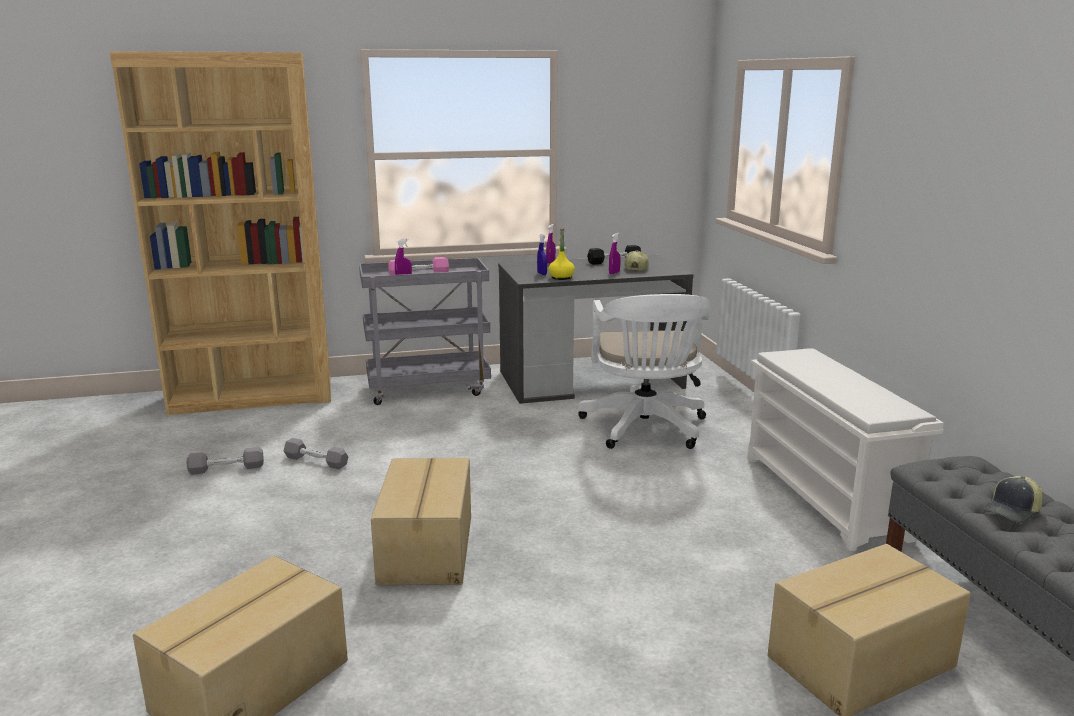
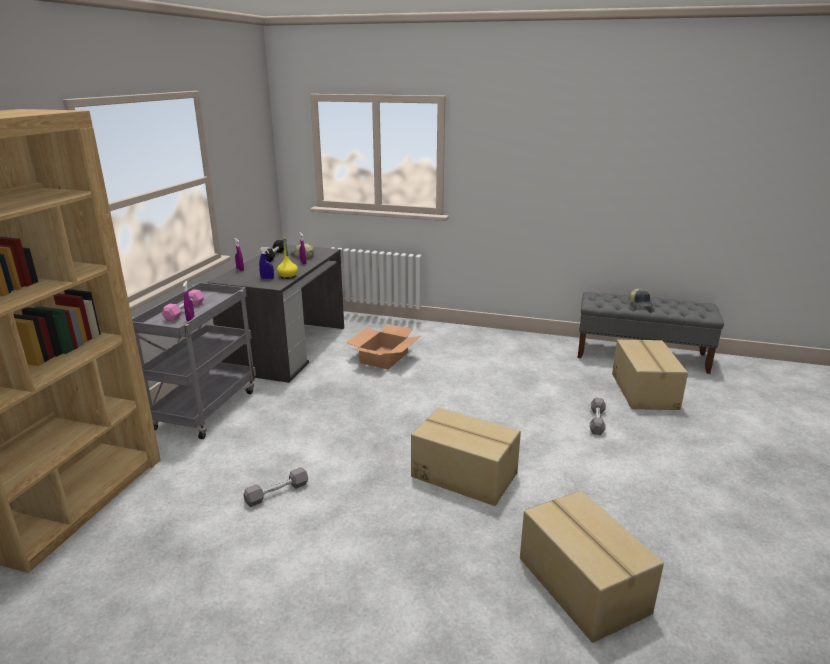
camera: 60 degrees left, 5 degrees up
grey dumbbell [186,447,264,475] -> grey dumbbell moved to [590,397,606,435]
white office chair [578,294,711,449] -> cardboard box [345,324,421,370]
white shoe rack [747,348,944,551] -> none

